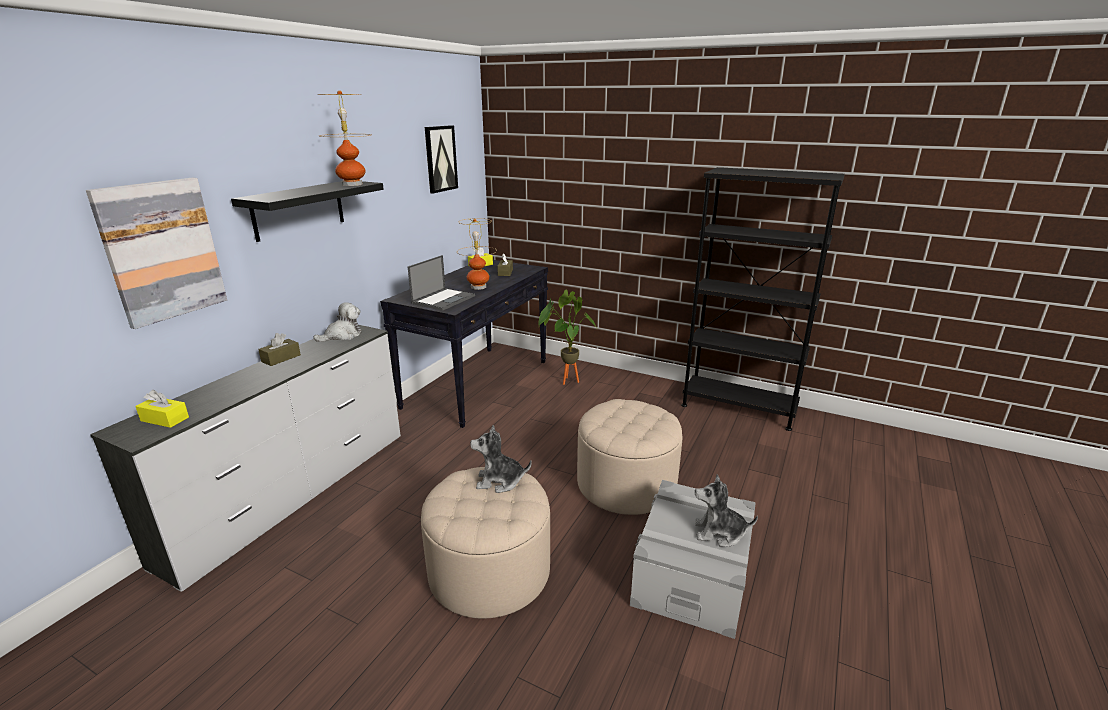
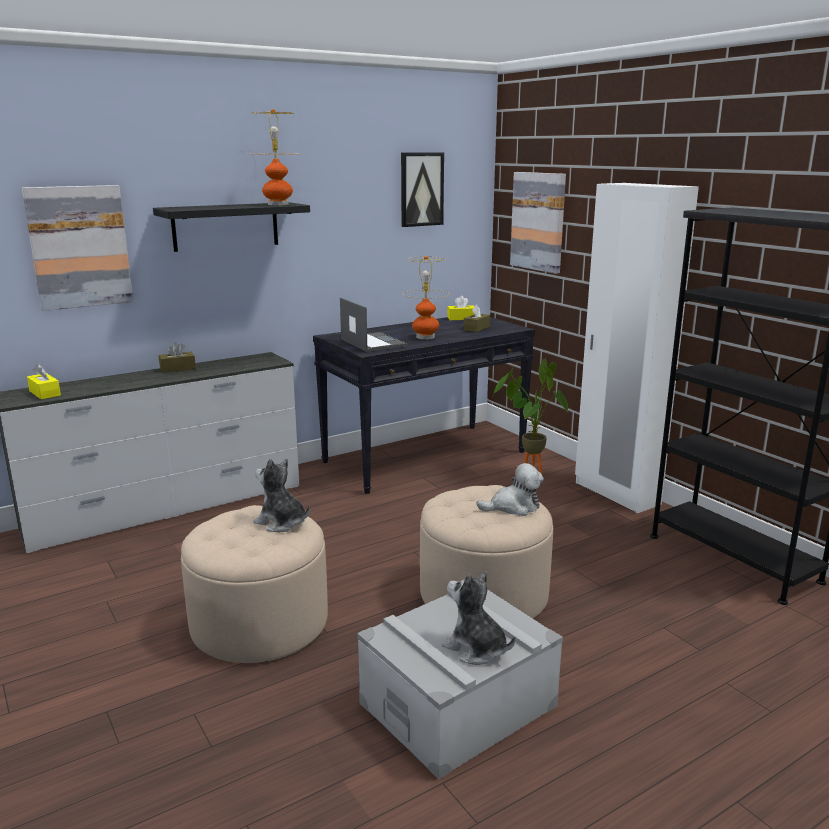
camera: 30 degrees right, 5 degrees down
plush toy [313,302,362,342] -> plush toy moved to [476,463,544,516]
laptop [408,255,475,311] -> laptop turned 90 degrees counterclockwise [340,298,408,352]
none -> picture [510,172,566,274]
none -> white wardrobe [575,183,699,513]

